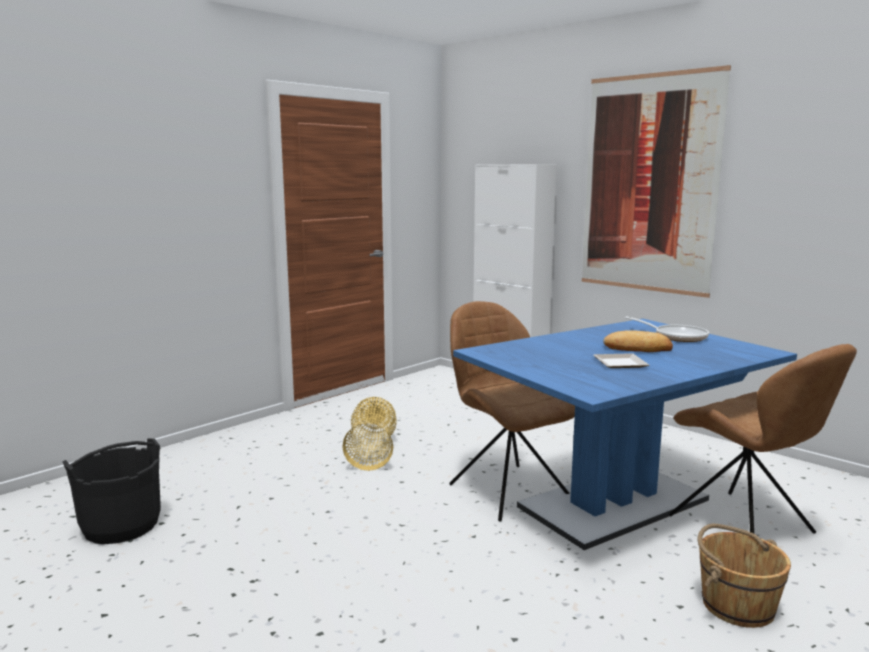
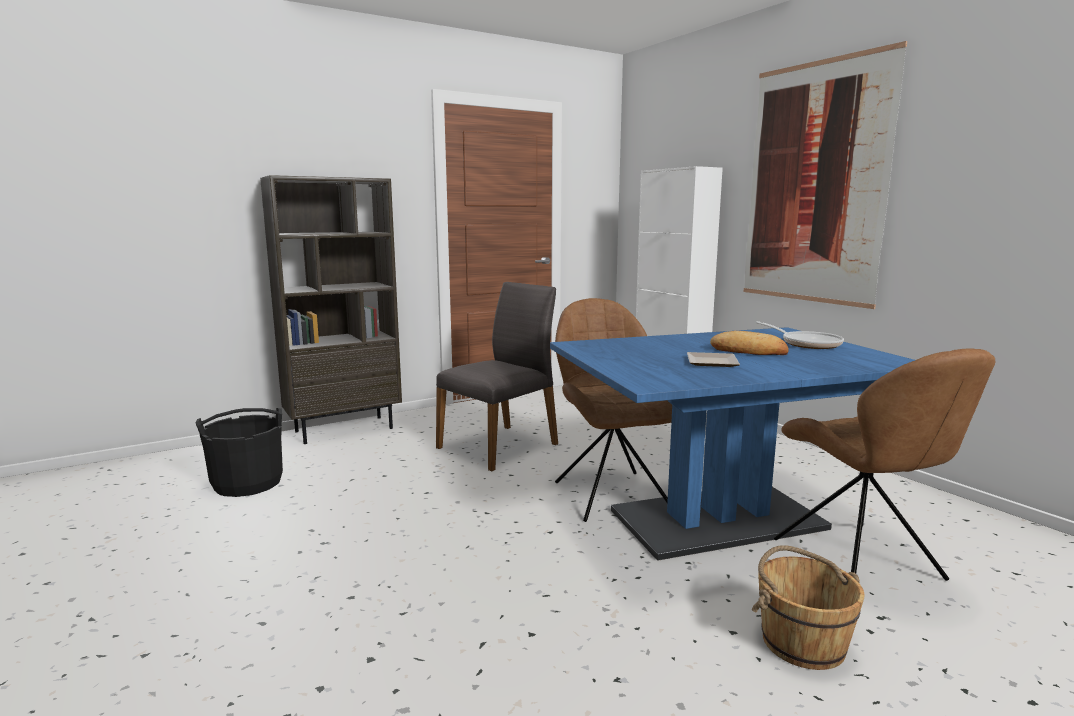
camera: 15 degrees right, 0 degrees up
basket [342,397,397,471] -> grey chair [436,282,558,472]
none -> brown bookcase [260,175,402,444]

